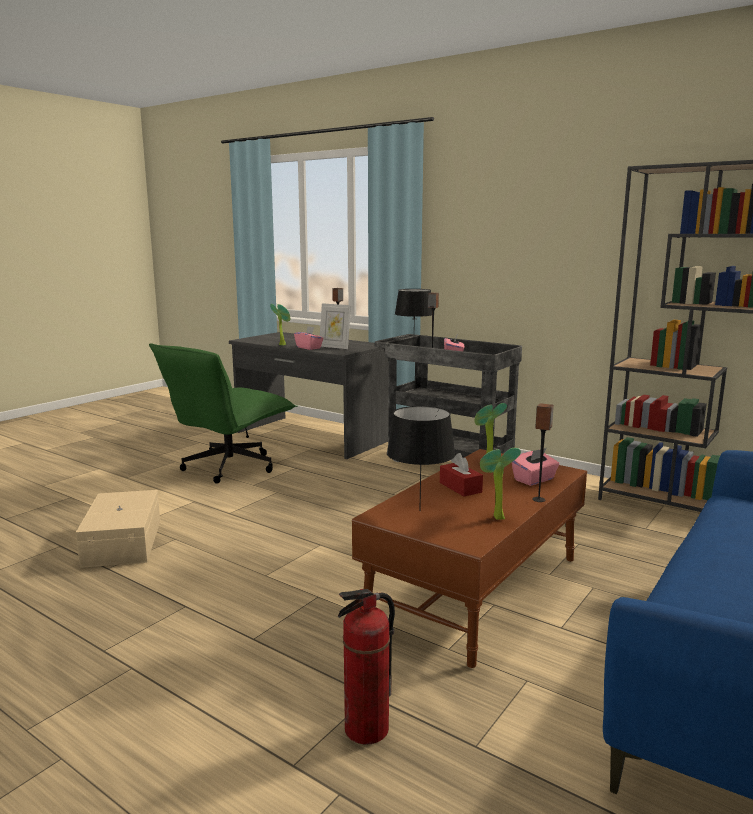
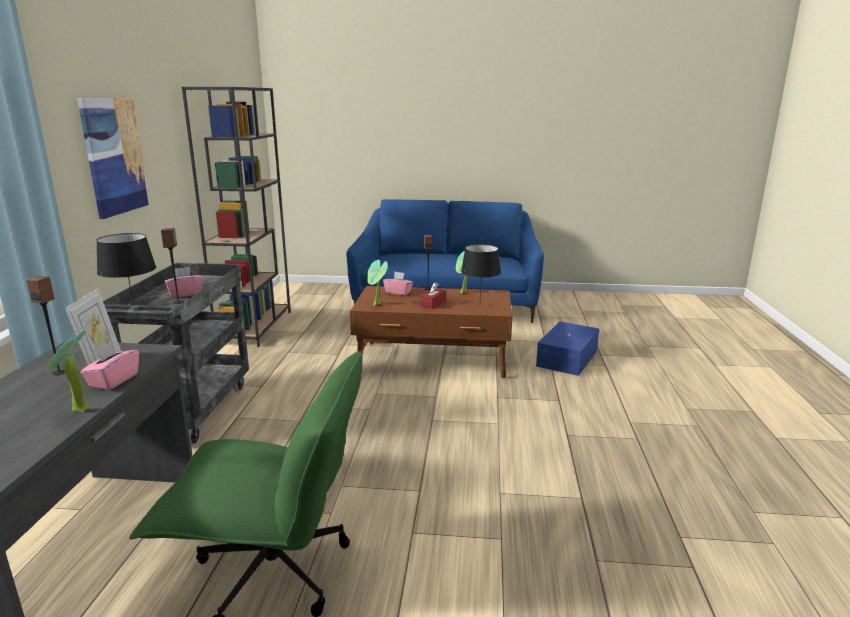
camera: 120 degrees left, 5 degrees up
beige storage box [76,490,160,568] -> none
fire extinguisher [338,589,395,745] -> blue storage box [536,321,599,376]
none -> picture [77,98,150,219]

